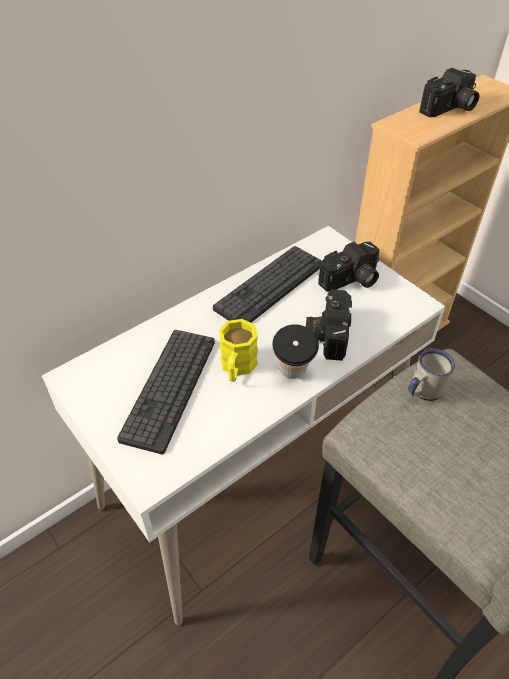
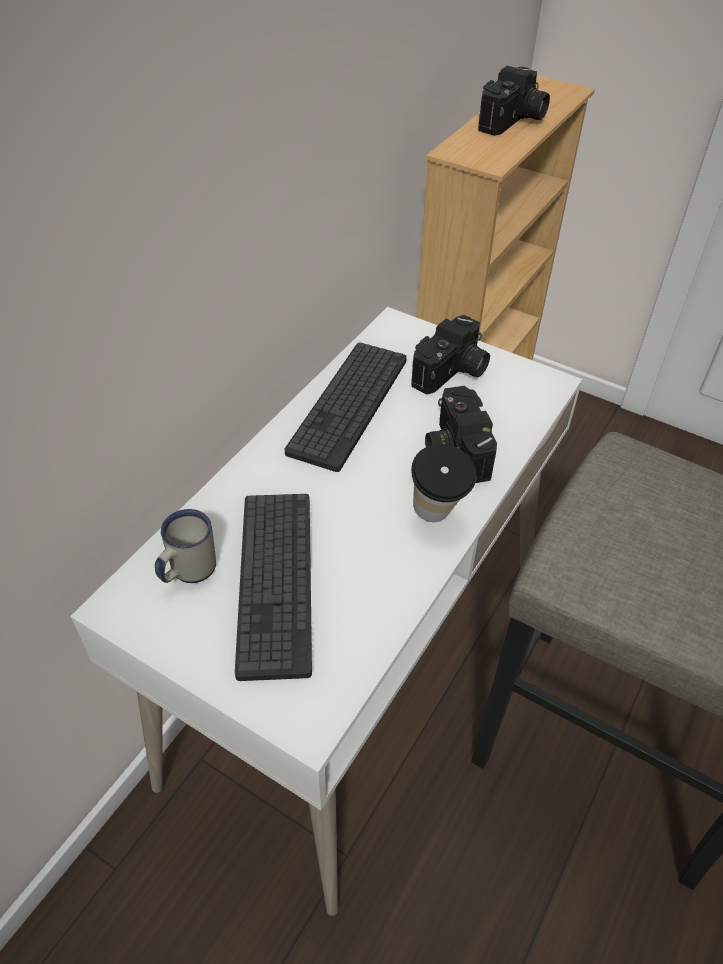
camera: 20 degrees left, 0 degrees up
yellow mug [219,319,258,382] -> none
white mug [408,349,455,401] -> white mug moved to [155,509,216,583]

